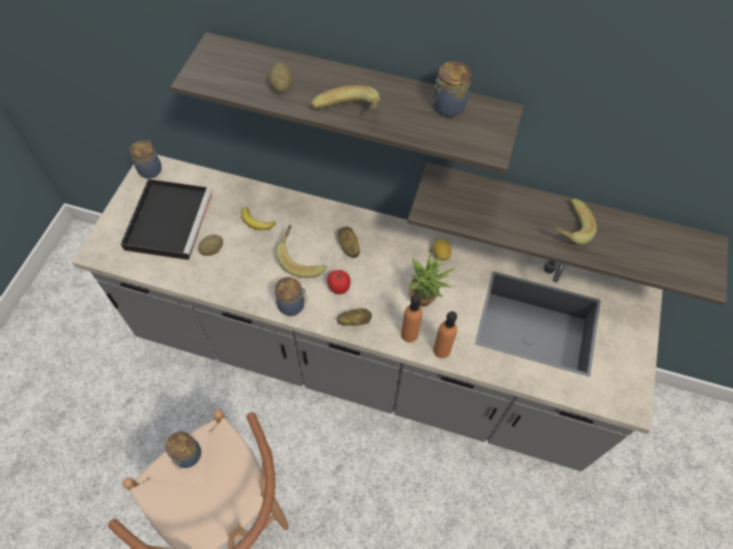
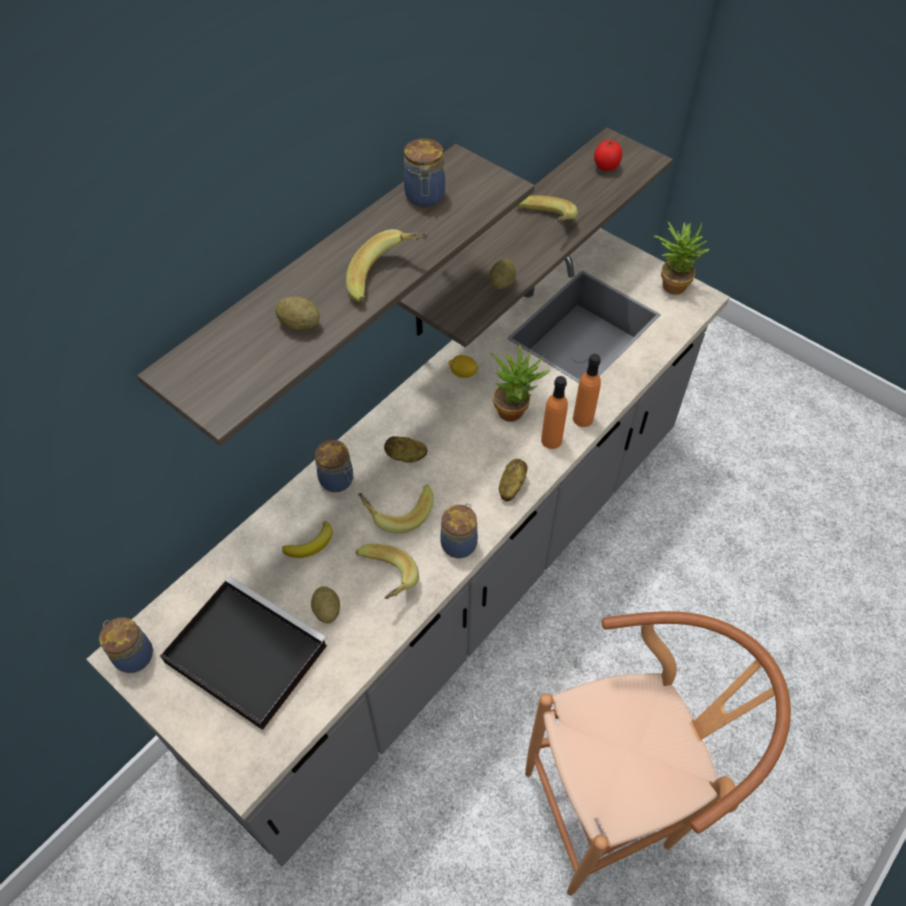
camera: 65 degrees left, 5 degrees down
jar [165,431,201,469] -> jar moved to [315,440,354,492]
tomato [327,270,350,294] -> tomato moved to [594,140,622,171]
none -> banana [356,544,419,599]
none -> potato [489,259,516,289]
none -> potted plant [654,221,710,295]

